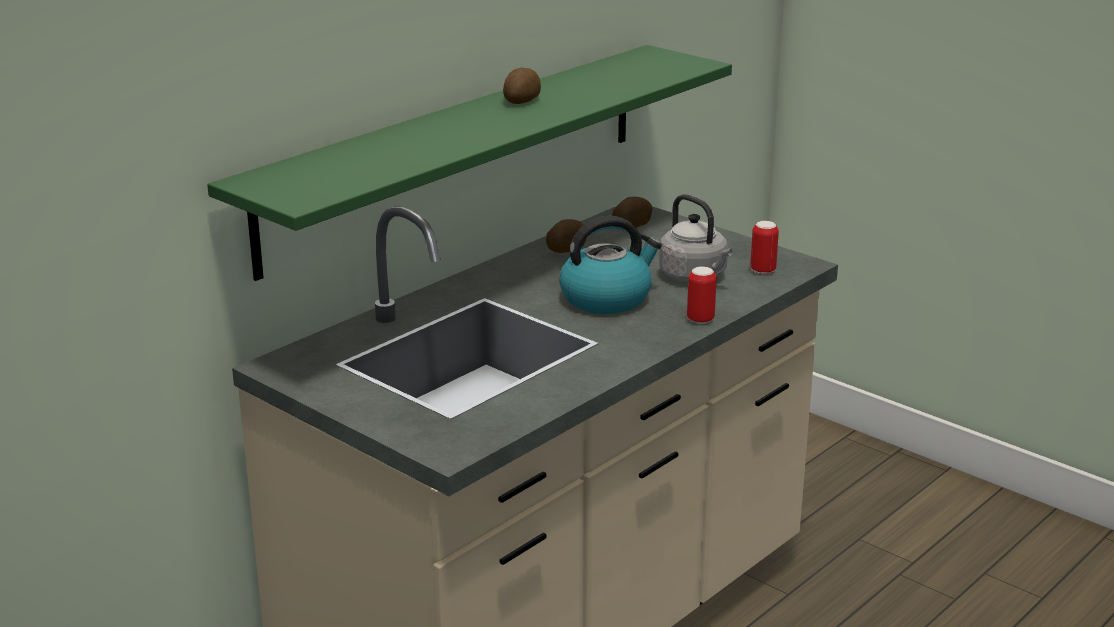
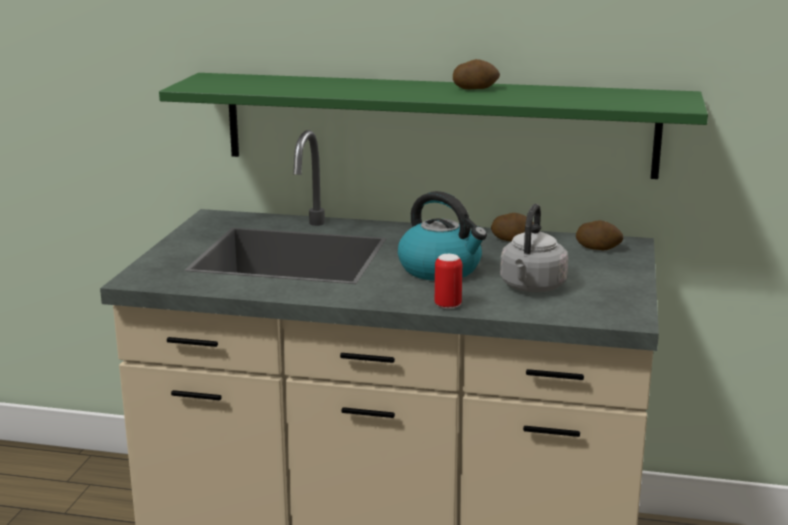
camera: 60 degrees right, 5 degrees down
can [750,221,779,274] -> none

